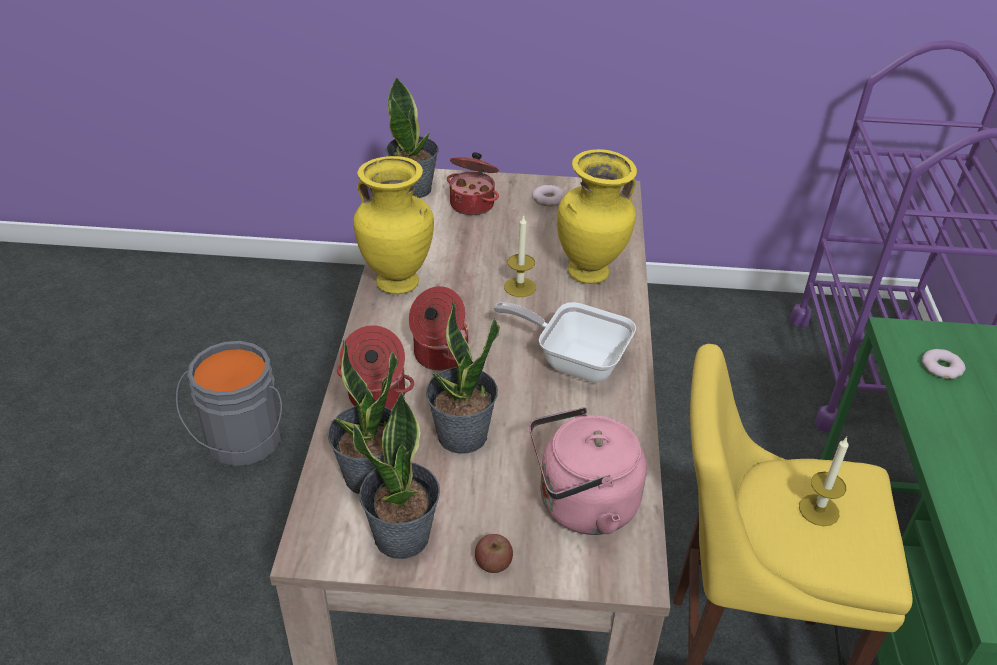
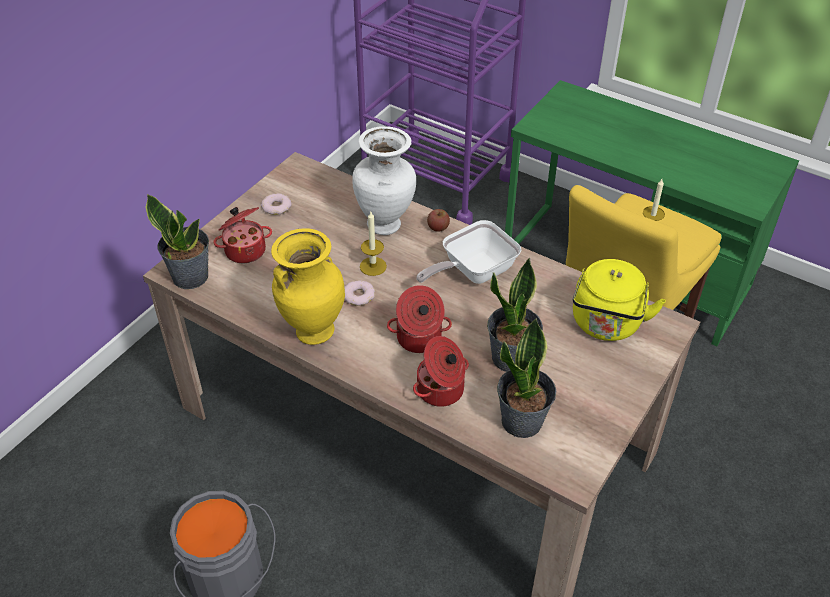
camera: 60 degrees left, 5 degrees up
potted plant [353,392,440,559] -> none
apple [475,534,513,573] -> apple moved to [427,209,450,232]
pink kettle [529,407,647,535] -> yellow kettle [573,259,666,341]
yellow vase [557,149,637,284] -> white vase [352,126,416,235]
donut [922,349,966,379] -> donut moved to [344,280,375,306]

